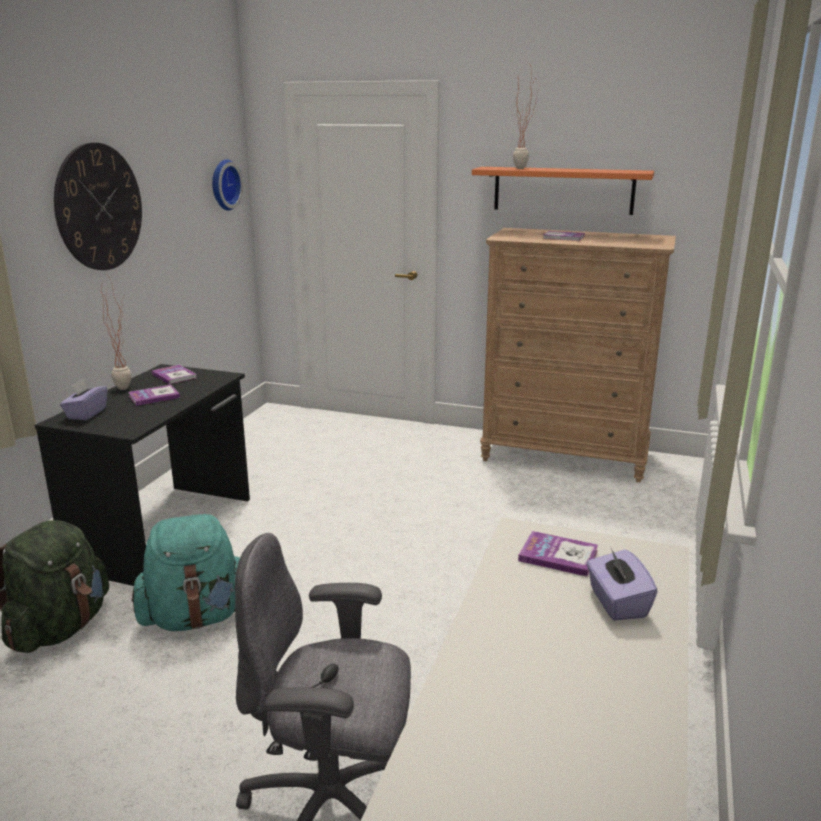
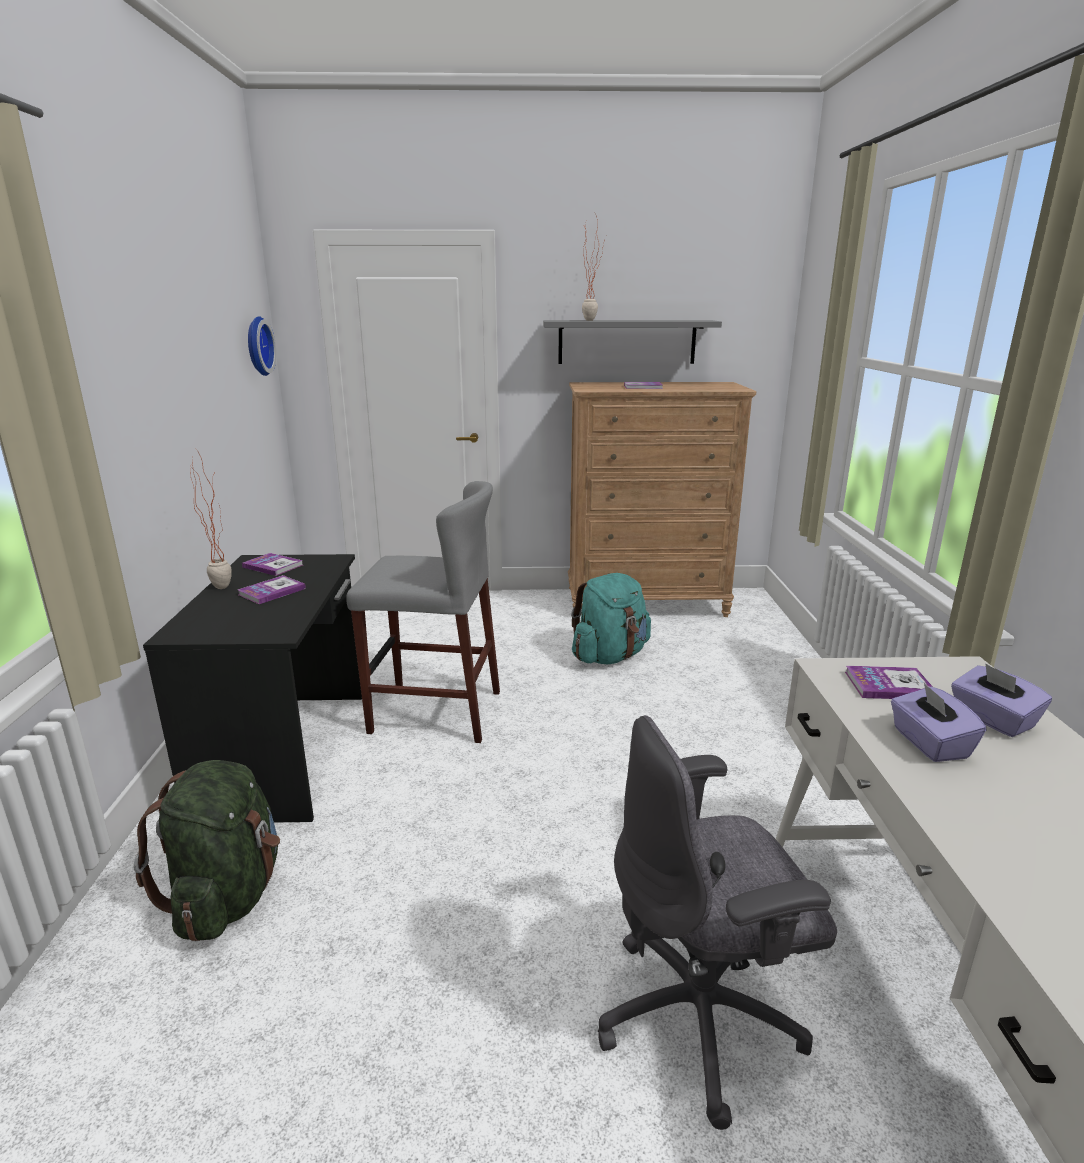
camera: 20 degrees left, 0 degrees up
wall clock [54,142,142,270] -> none
purple tissue box [60,379,107,420] -> purple tissue box moved to [891,683,986,762]
turquoise backpack [132,514,240,631] -> turquoise backpack moved to [571,573,651,664]
orange shelf [472,167,654,215] -> grey shelf [543,320,722,364]
none -> grey stool [346,481,500,743]

